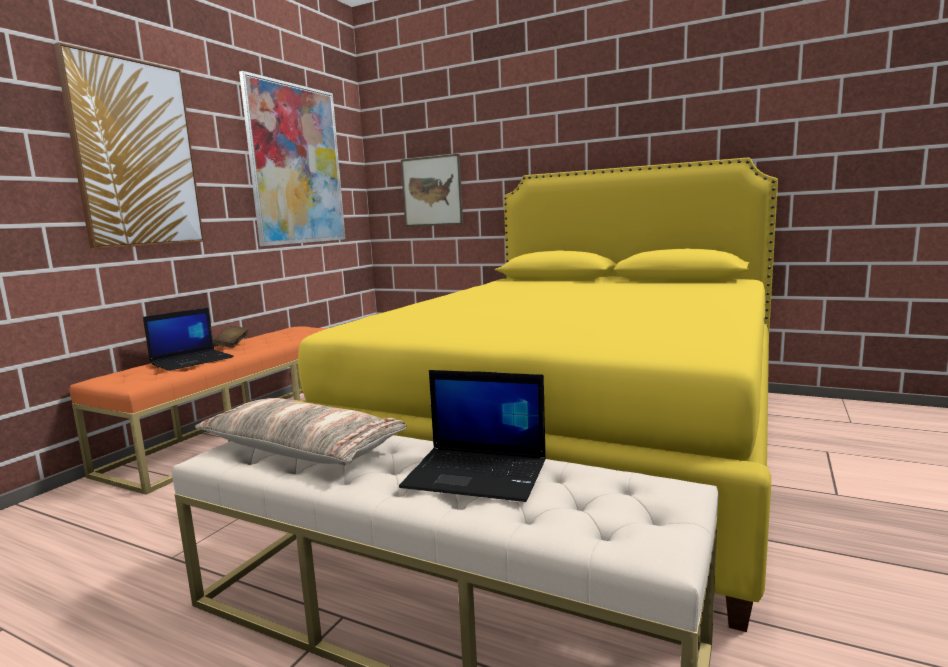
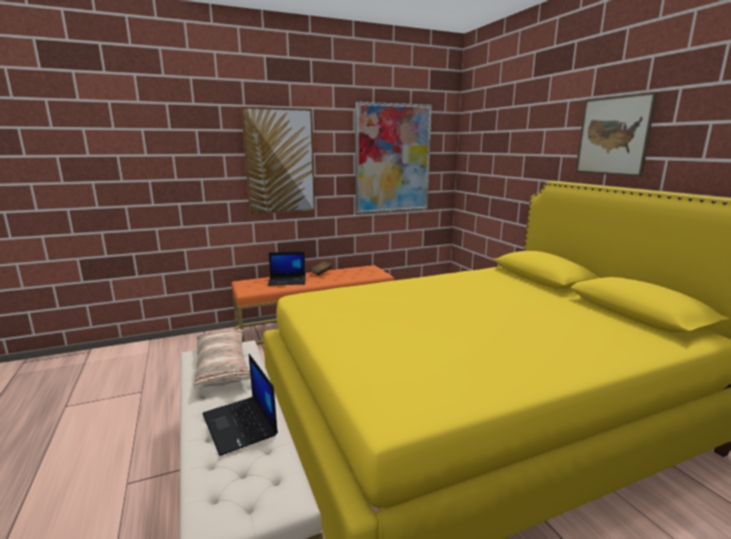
camera: 40 degrees right, 5 degrees up
picture [401,154,463,227] -> picture moved to [575,92,657,177]

